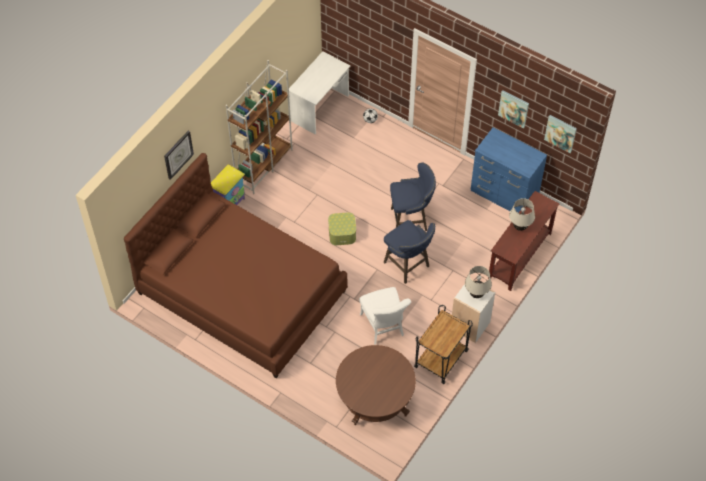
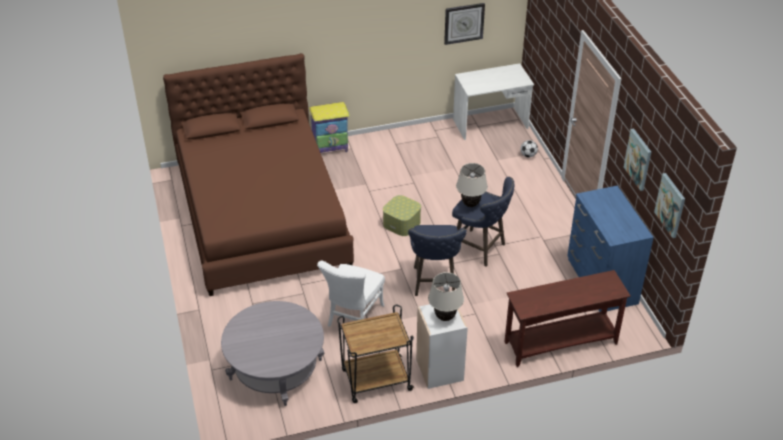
camera: 40 degrees right, 15 degrees down
wall clock [164,131,194,180] -> wall clock moved to [444,3,485,45]
brown bookcase [226,60,293,194] -> none
brown coffee table [336,345,416,425] -> grey coffee table [221,301,324,406]
beige table lamp [509,198,535,231] -> beige table lamp moved to [456,163,488,207]

